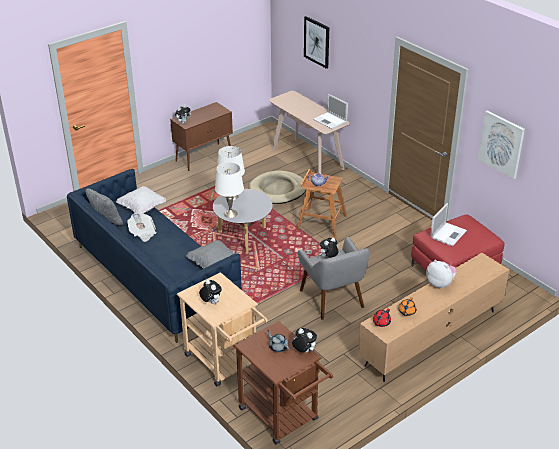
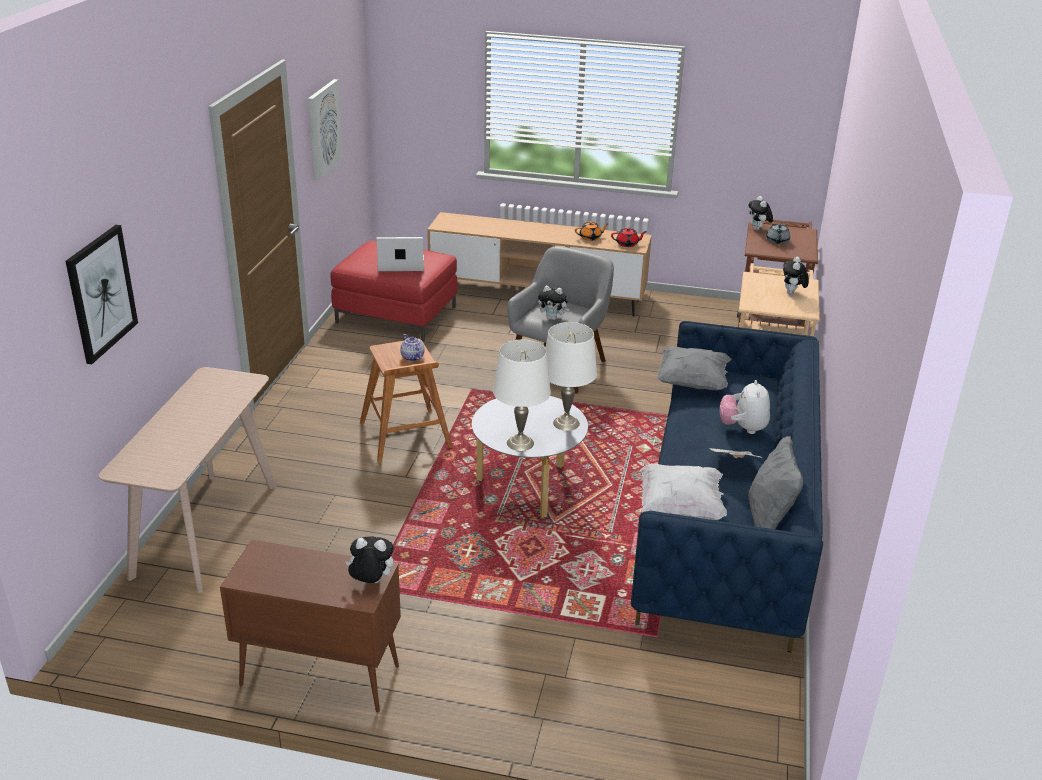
camera: 130 degrees left, 5 degrees down
beige dog bed [249,171,306,204] -> none
laptop [313,94,348,129] -> none
plush toy [426,260,457,289] -> plush toy moved to [719,380,770,434]

